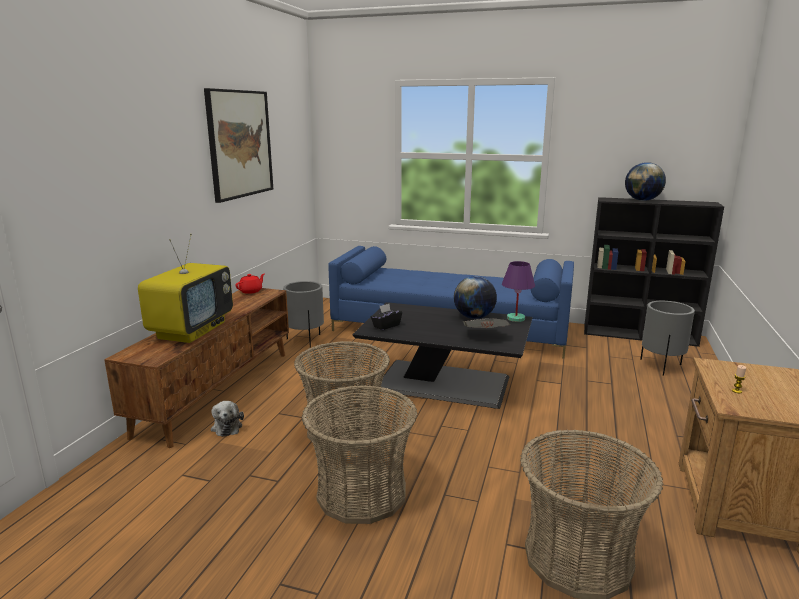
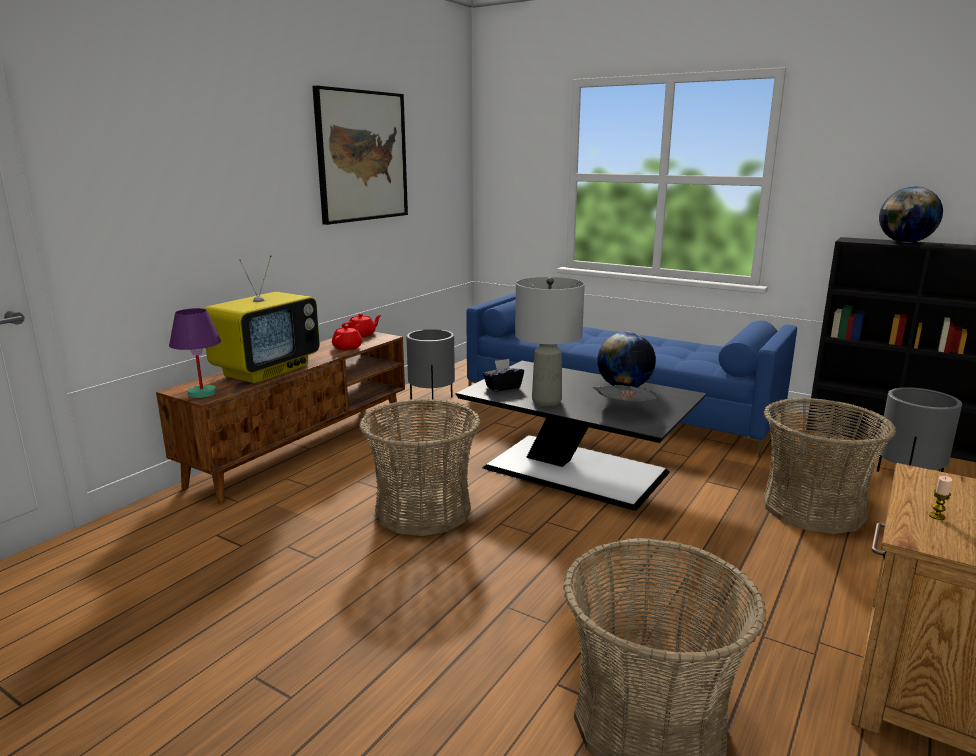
camera: 15 degrees right, 0 degrees up
plush toy [211,401,244,437] -> none
basket [302,385,418,524] -> basket moved to [763,398,896,534]
purple table lamp [502,261,535,322] -> purple table lamp moved to [169,308,221,398]
none -> red teapot [332,324,362,350]
none -> grey table lamp [515,277,585,406]

